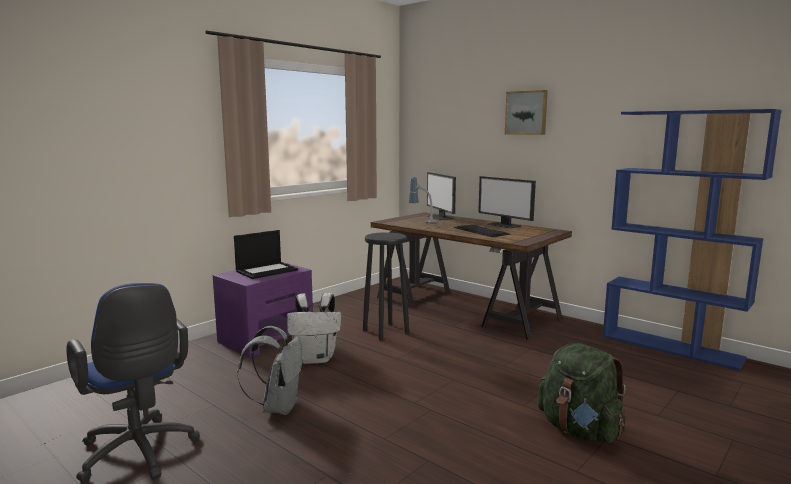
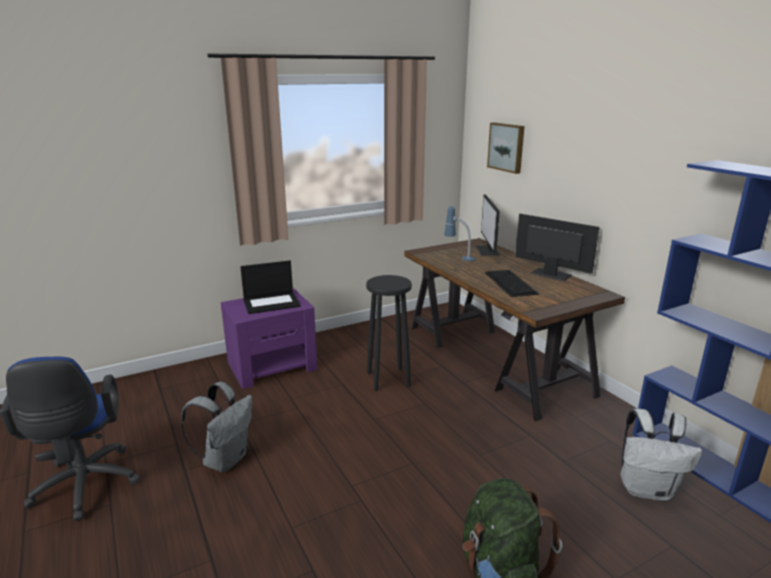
camera: 20 degrees right, 10 degrees up
white backpack [287,293,341,364] -> white backpack moved to [620,409,702,501]
monitor [478,176,536,228] -> monitor turned 150 degrees clockwise [515,214,600,281]
picture [505,90,548,135] -> picture moved to [487,122,525,174]

